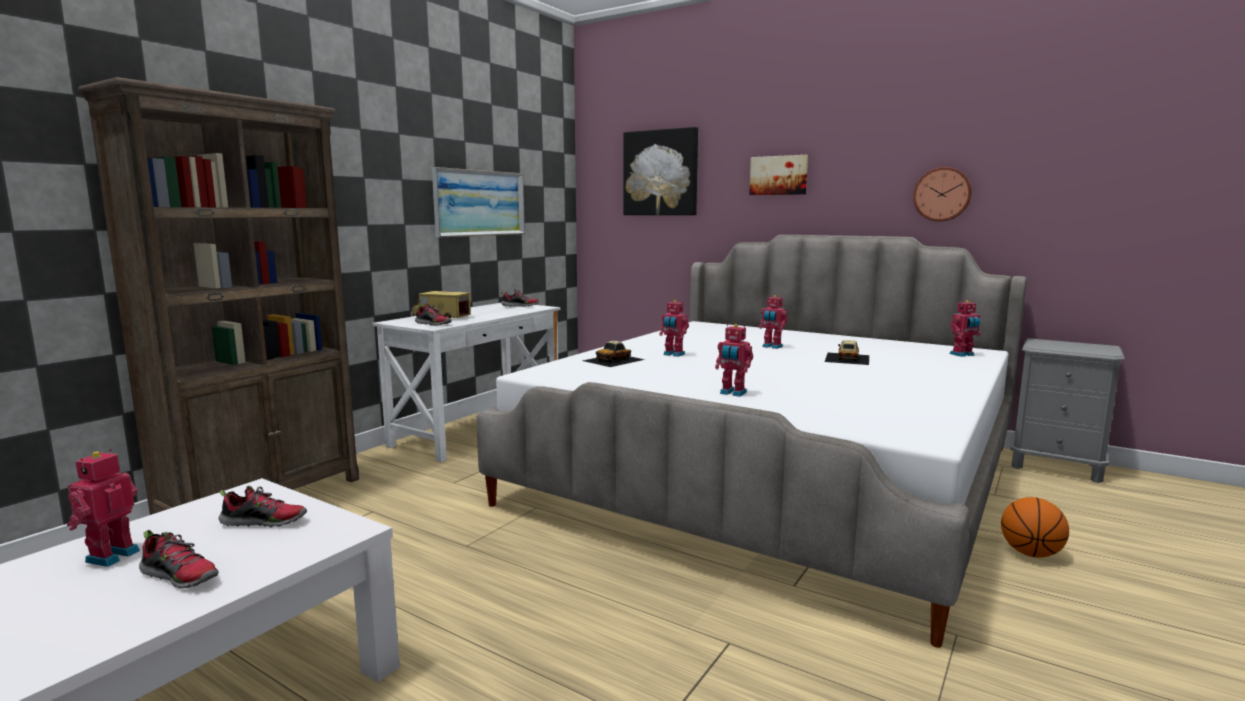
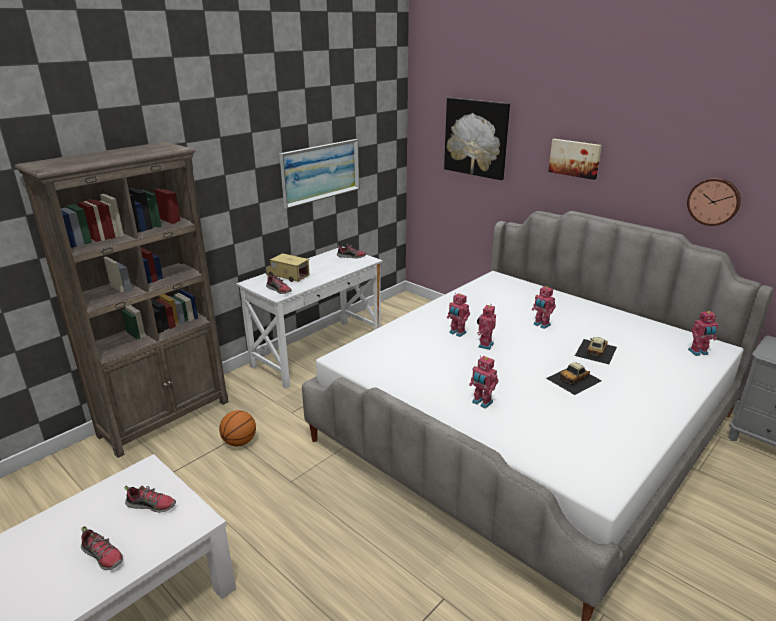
camera: 10 degrees right, 15 degrees up
toy robot [67,449,140,567] -> toy robot moved to [477,305,496,350]
toy car [583,341,645,367] -> toy car moved to [546,362,602,395]
basketball [1001,497,1069,557] -> basketball moved to [219,410,256,447]

